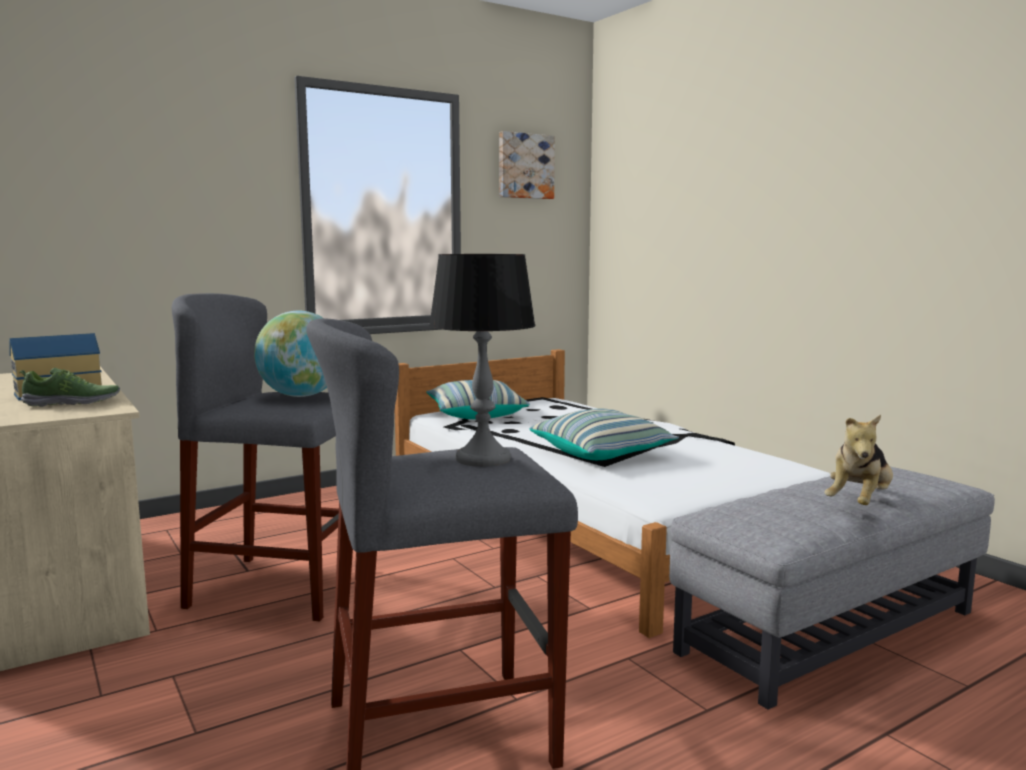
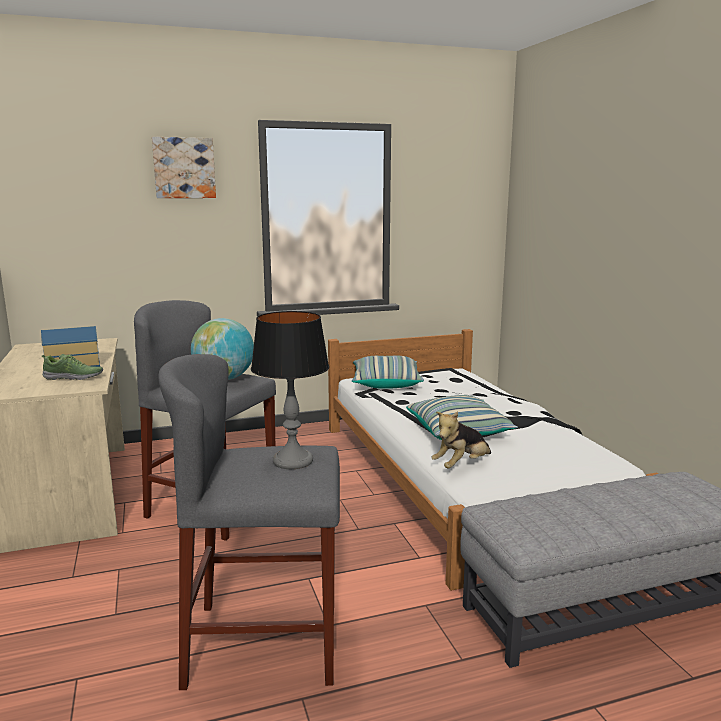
camera: 15 degrees right, 5 degrees up
picture [499,131,555,199] -> picture moved to [152,137,216,198]
plush toy [824,415,893,505] -> plush toy moved to [432,411,491,468]

